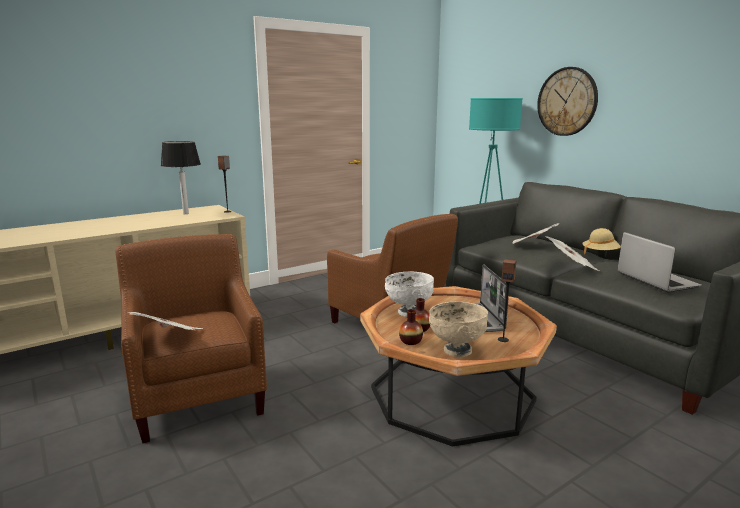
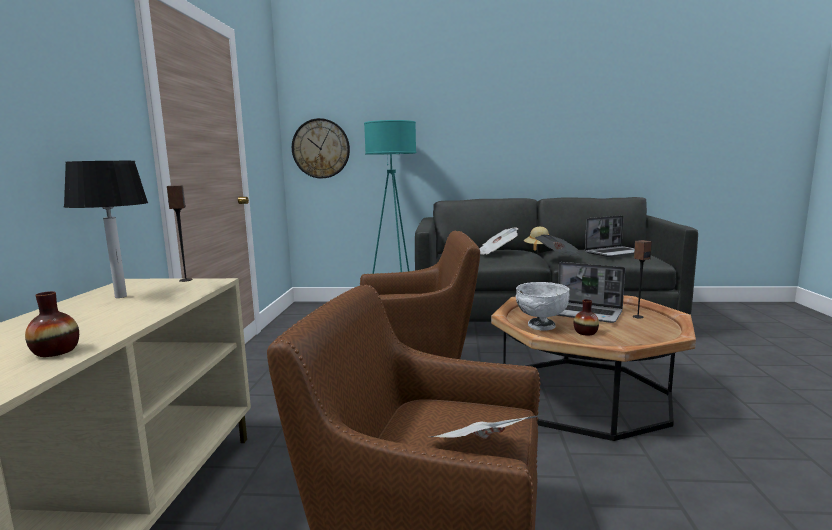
camera: 50 degrees left, 5 degrees down
vase [399,309,423,345] -> vase moved to [25,291,79,357]
beige bowl [429,302,488,357] -> none
wall clock [537,67,598,136] -> wall clock moved to [292,118,350,178]
laptop [617,232,702,292] -> laptop turned 135 degrees clockwise [585,215,635,257]

